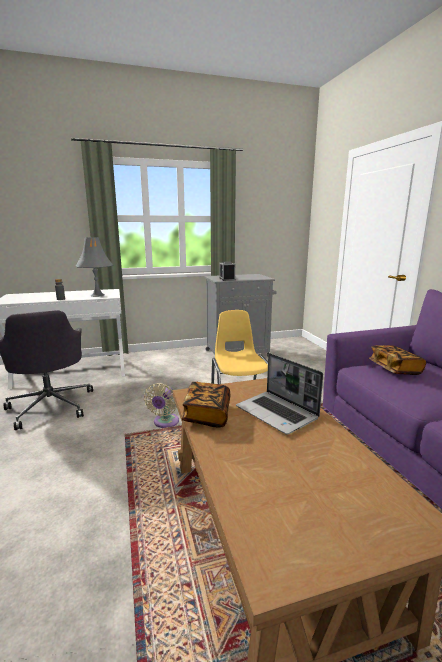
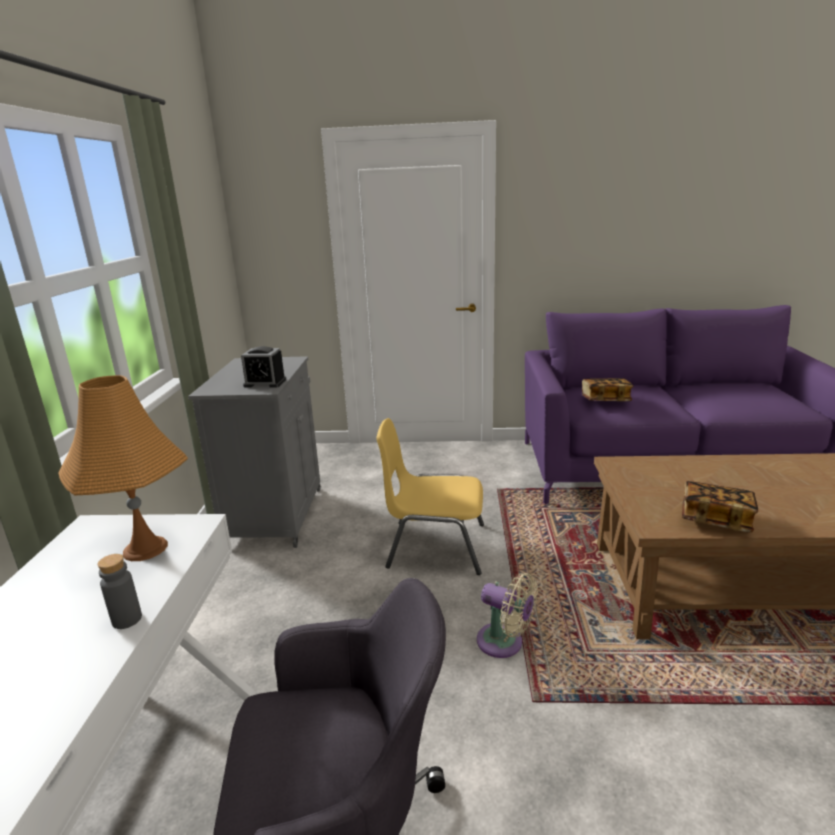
camera: 70 degrees left, 5 degrees up
grey table lamp [76,237,113,297] -> orange table lamp [58,375,188,561]
laptop [236,353,323,435] -> none

